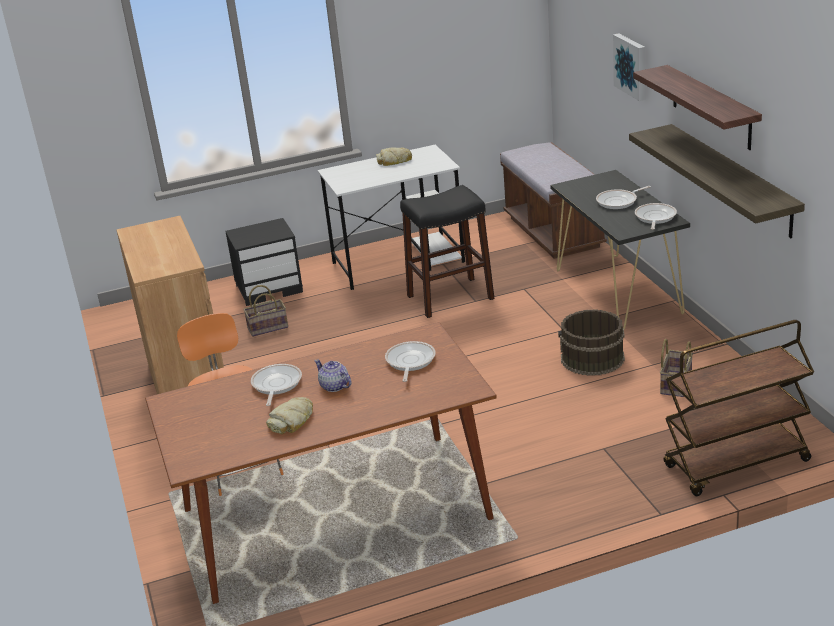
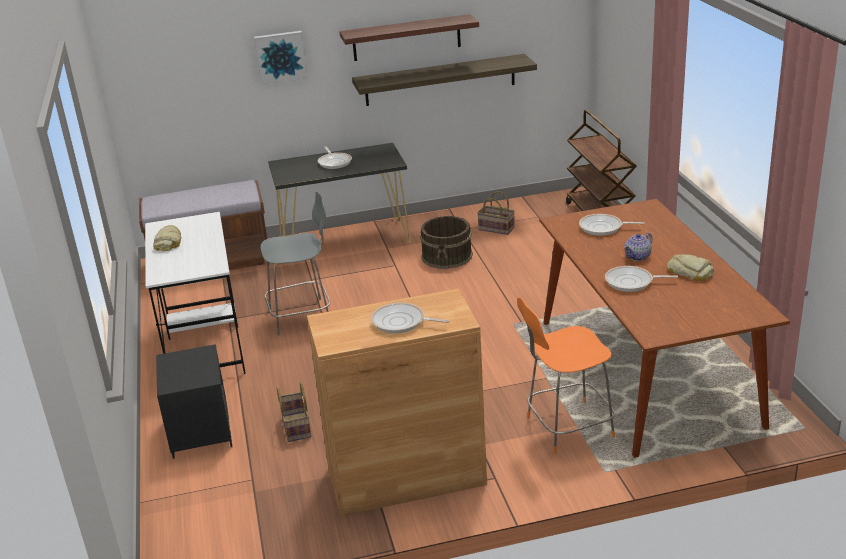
camera: 85 degrees left, 0 degrees up
black stool [400,185,495,318] -> grey chair [260,191,330,335]
frying pan [635,203,677,230] -> frying pan moved to [371,302,449,334]

